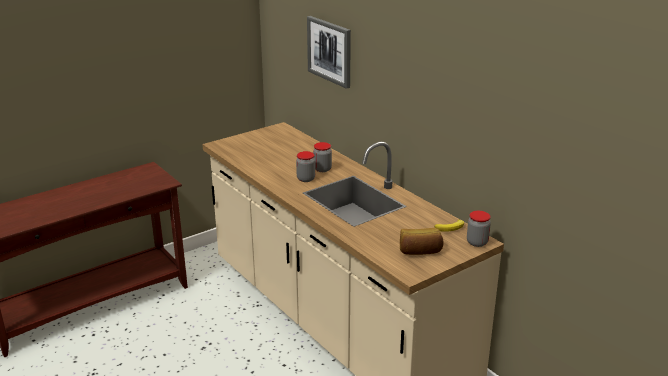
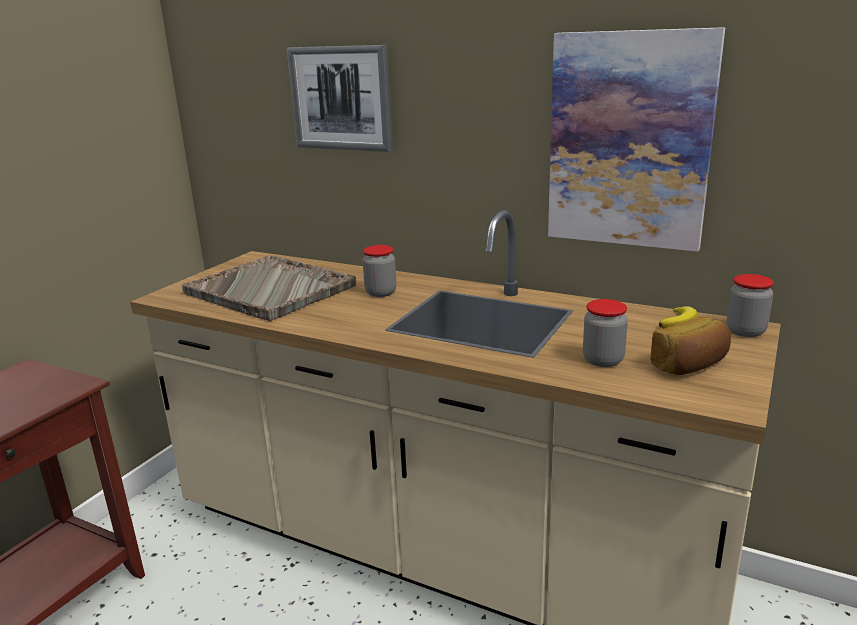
camera: 25 degrees left, 5 degrees down
jar [296,151,315,182] -> jar moved to [583,299,628,367]
none -> grey tray [182,255,356,321]
none -> picture [548,27,725,252]

